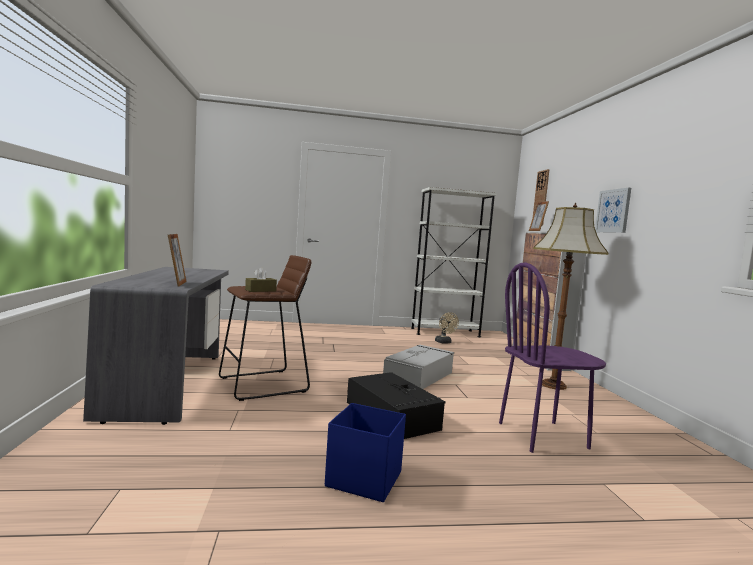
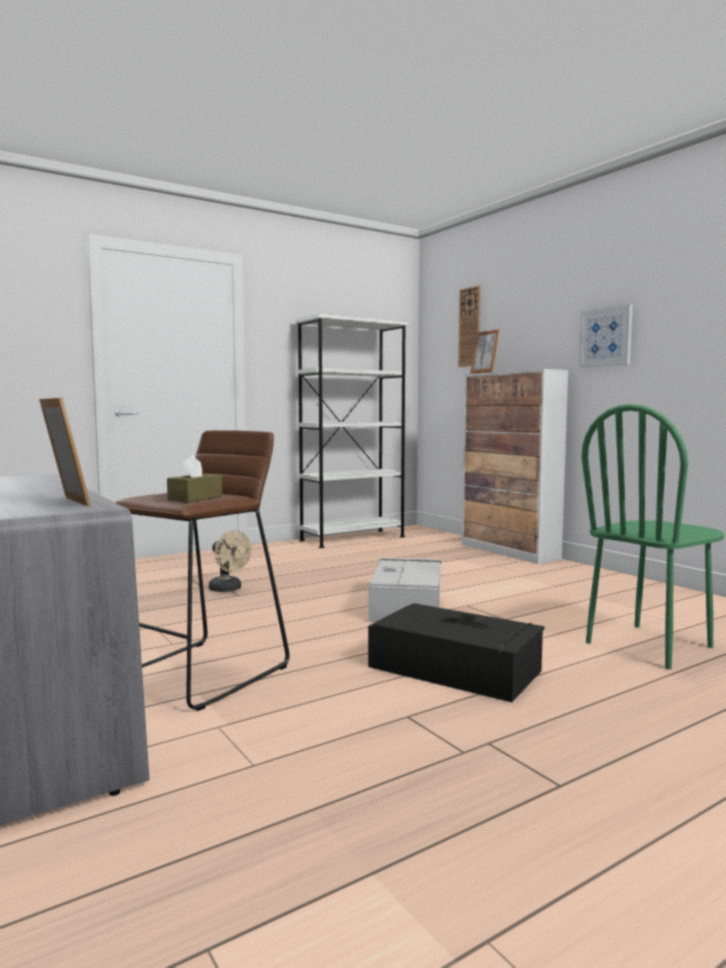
camera: 25 degrees left, 0 degrees up
blue storage box [325,403,406,502] -> none
beige fan [435,312,459,343] -> beige fan moved to [209,530,252,592]
purple chair [499,263,606,453] -> green chair [581,404,724,669]
floor lamp [533,203,608,390] -> none

